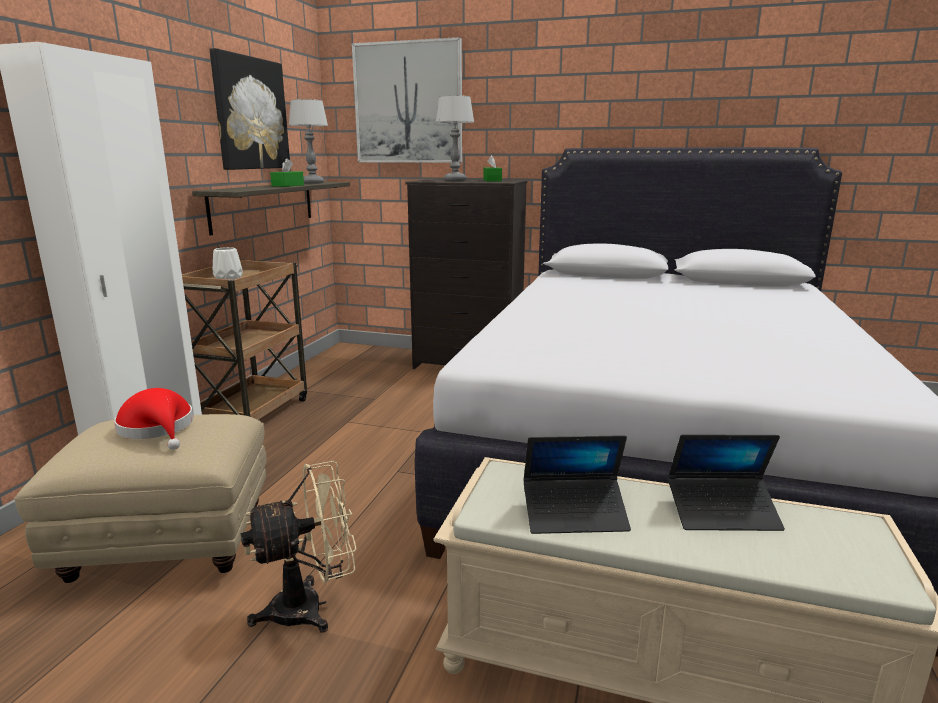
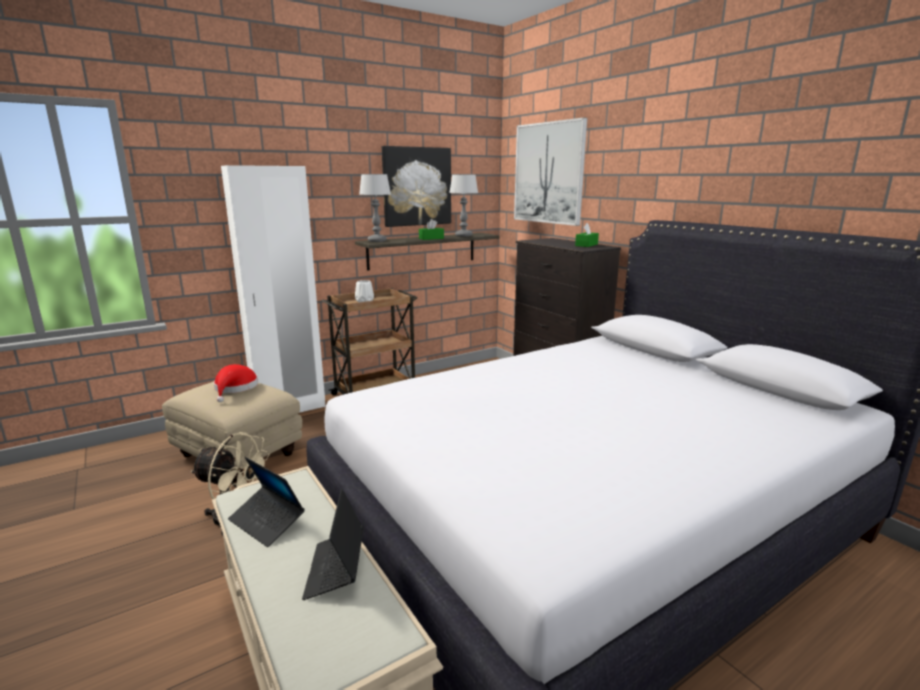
camera: 40 degrees right, 0 degrees up
table lamp [436,95,474,181] -> table lamp moved to [359,174,391,242]
laptop [668,434,785,531] -> laptop turned 45 degrees clockwise [302,489,363,600]

